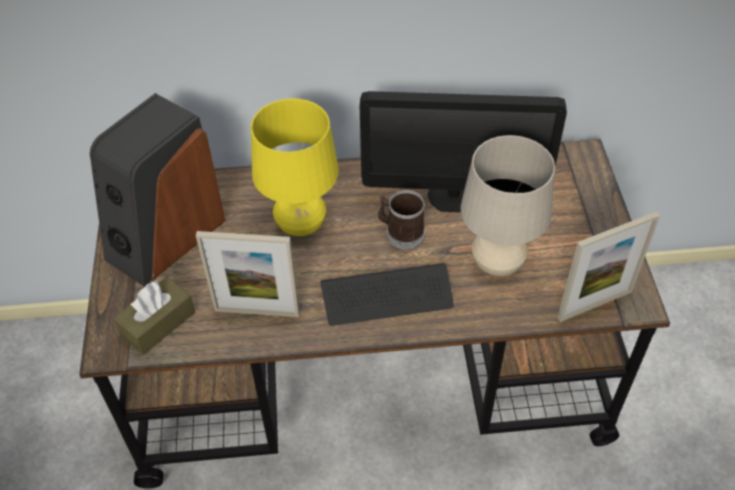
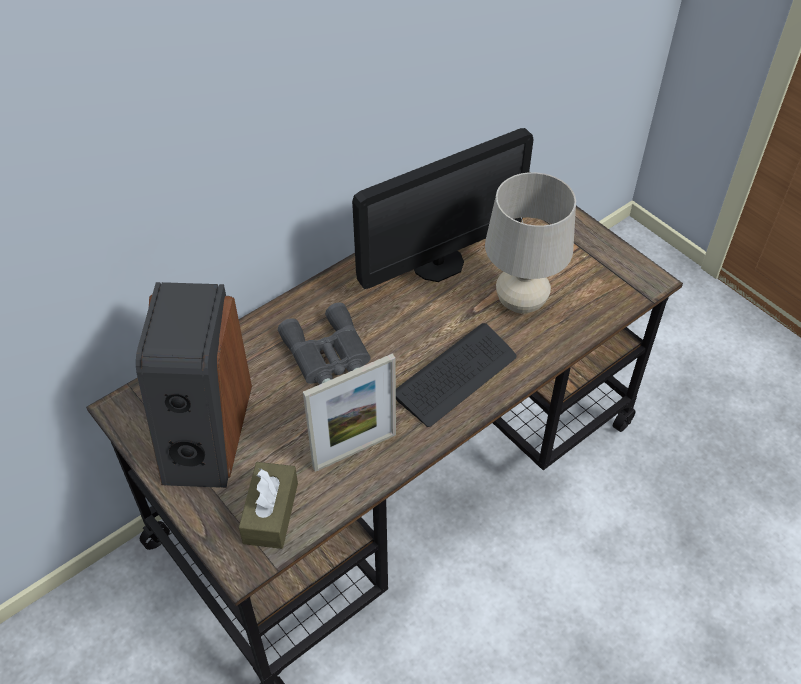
camera: 35 degrees left, 0 degrees up
yellow table lamp [251,98,339,236] -> grey binoculars [278,303,371,384]
mug [378,190,425,250] -> none
picture frame [557,211,660,322] -> none

